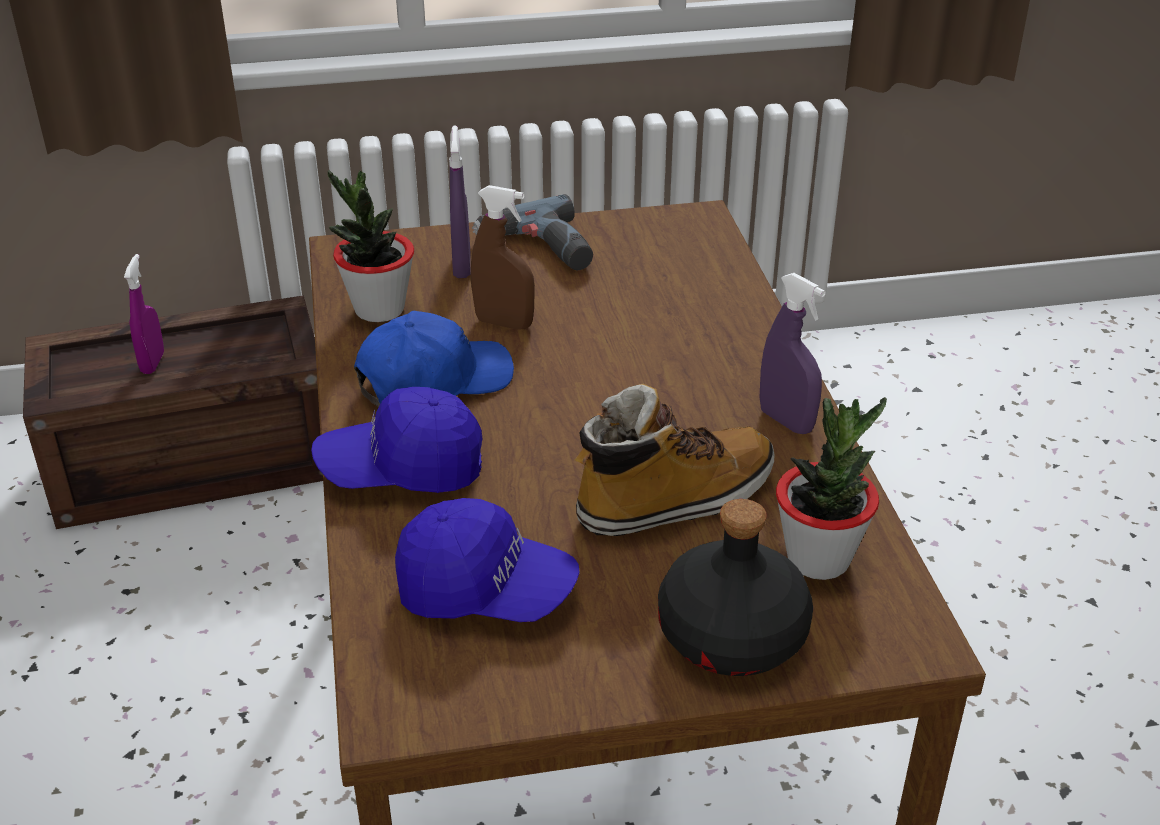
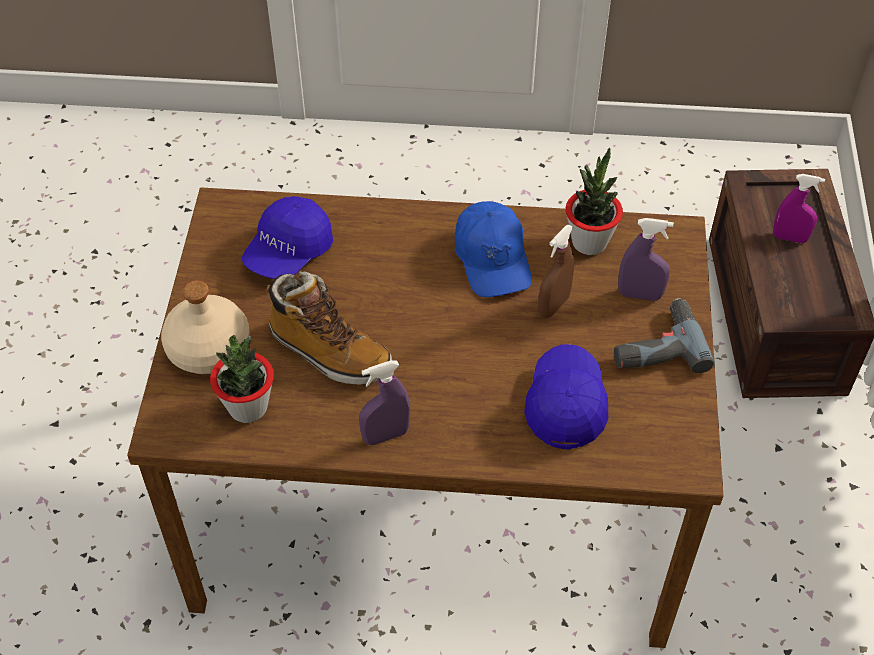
camera: 105 degrees right, 15 degrees up
blue cap [311,387,483,493] -> blue cap moved to [524,344,608,450]
boot [574,384,774,536] -> boot turned 45 degrees counterclockwise [266,272,393,384]
black bottle [658,499,813,676] -> beige bottle [161,280,250,374]

